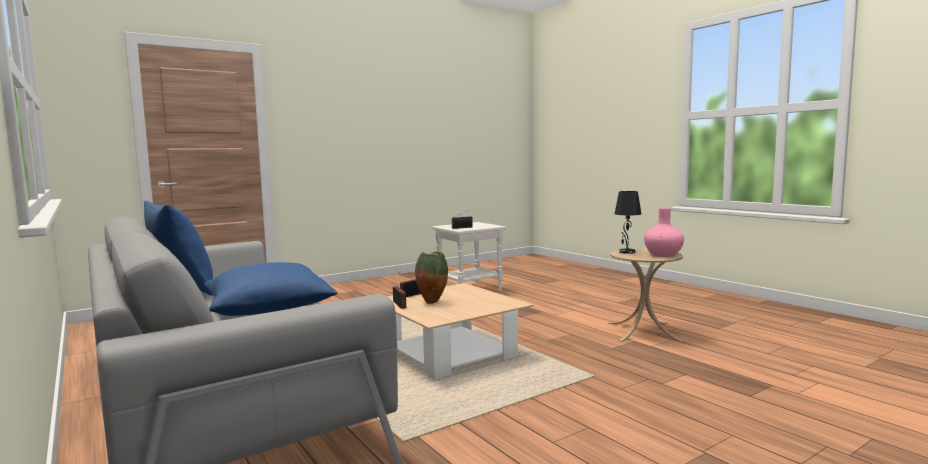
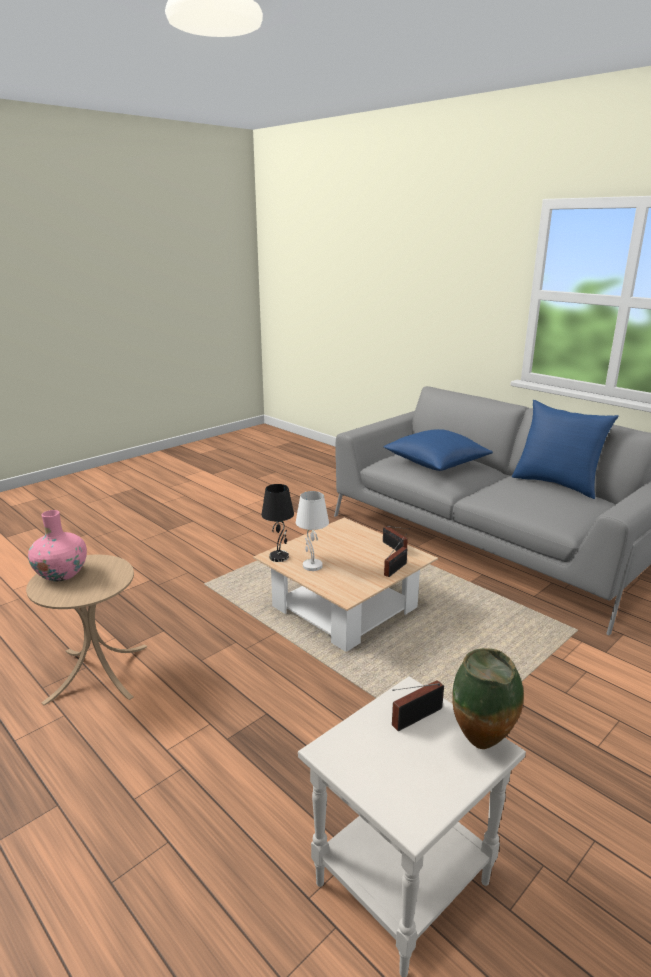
camera: 170 degrees right, 15 degrees up
vase [415,251,448,304] -> vase moved to [452,648,524,749]
black table lamp [615,191,641,254] -> black table lamp moved to [262,484,294,562]
none -> white table lamp [296,491,329,571]

